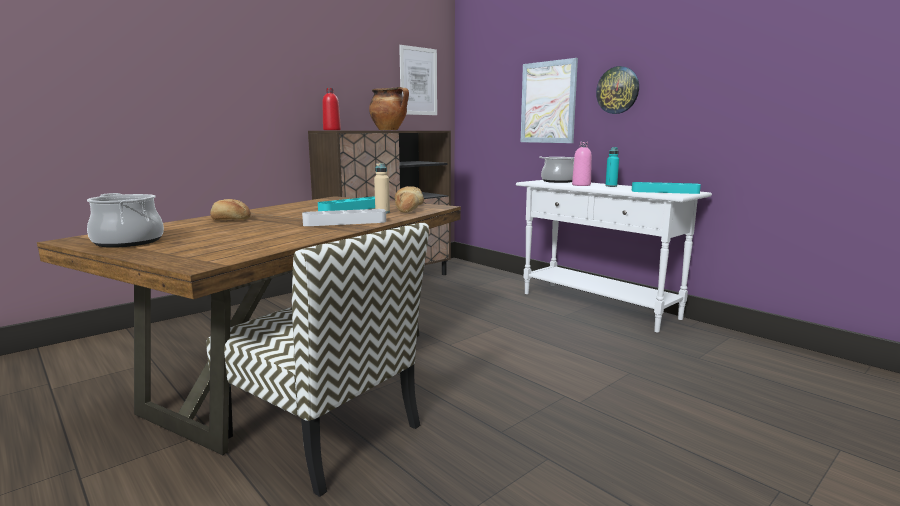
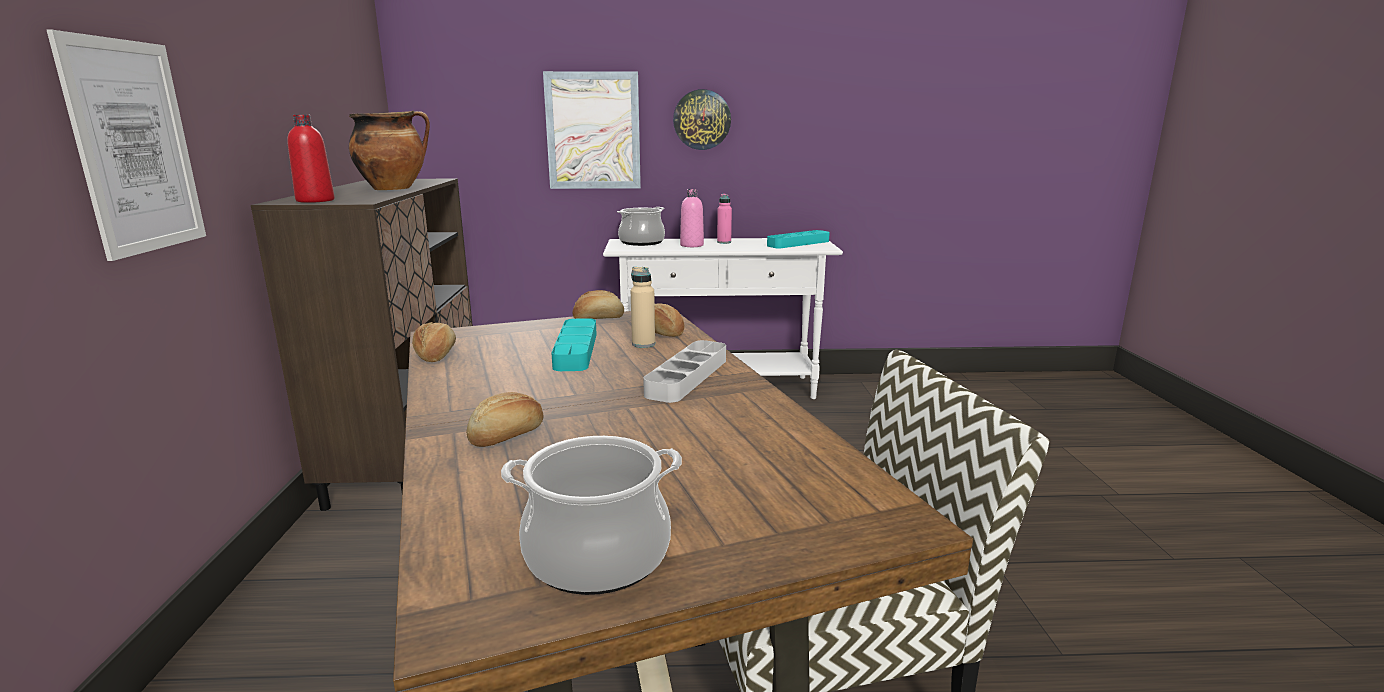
camera: 50 degrees left, 5 degrees up
picture [399,45,437,115] -> picture moved to [47,30,206,261]
turquoise bottle [605,147,619,187] -> pink bottle [717,194,732,244]
none -> bread [412,322,456,362]

